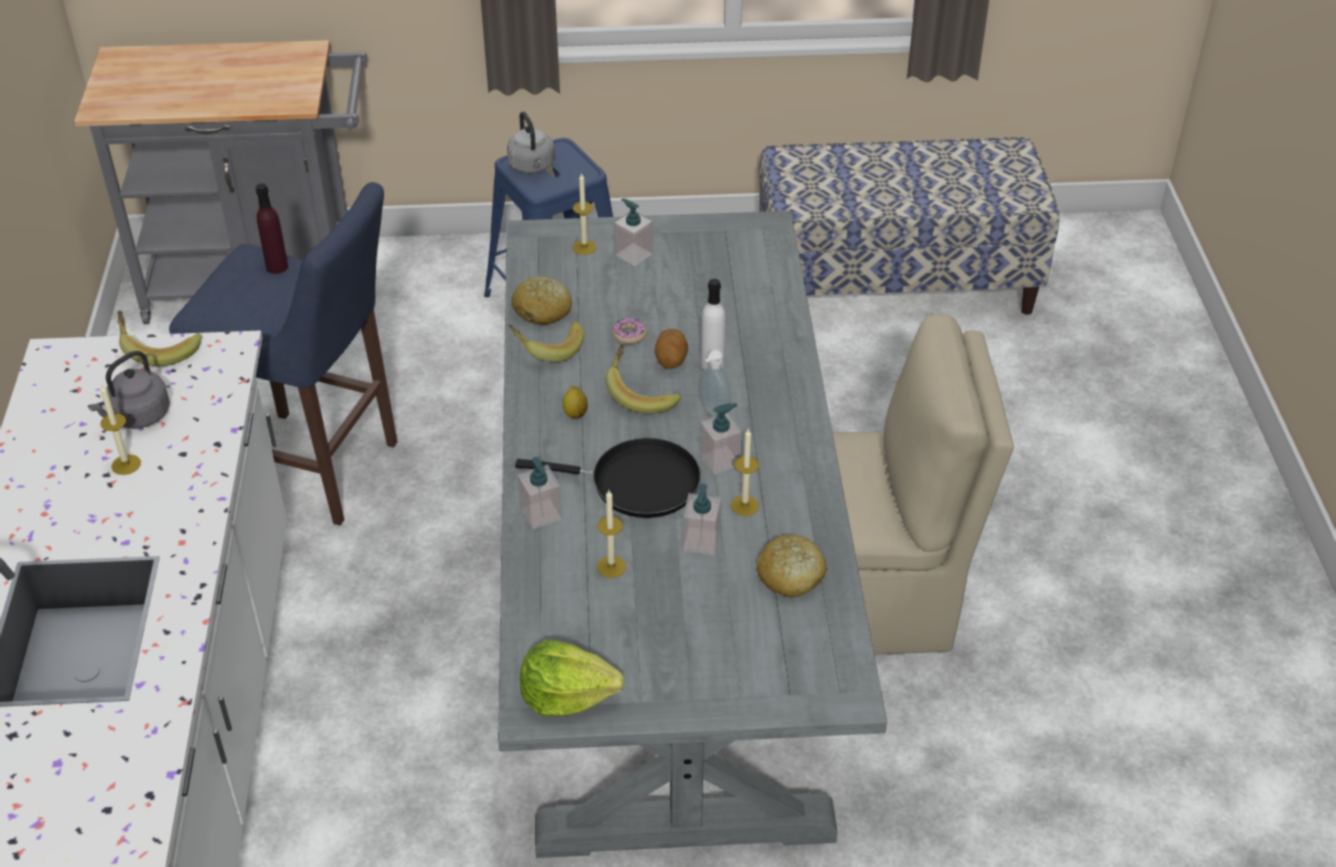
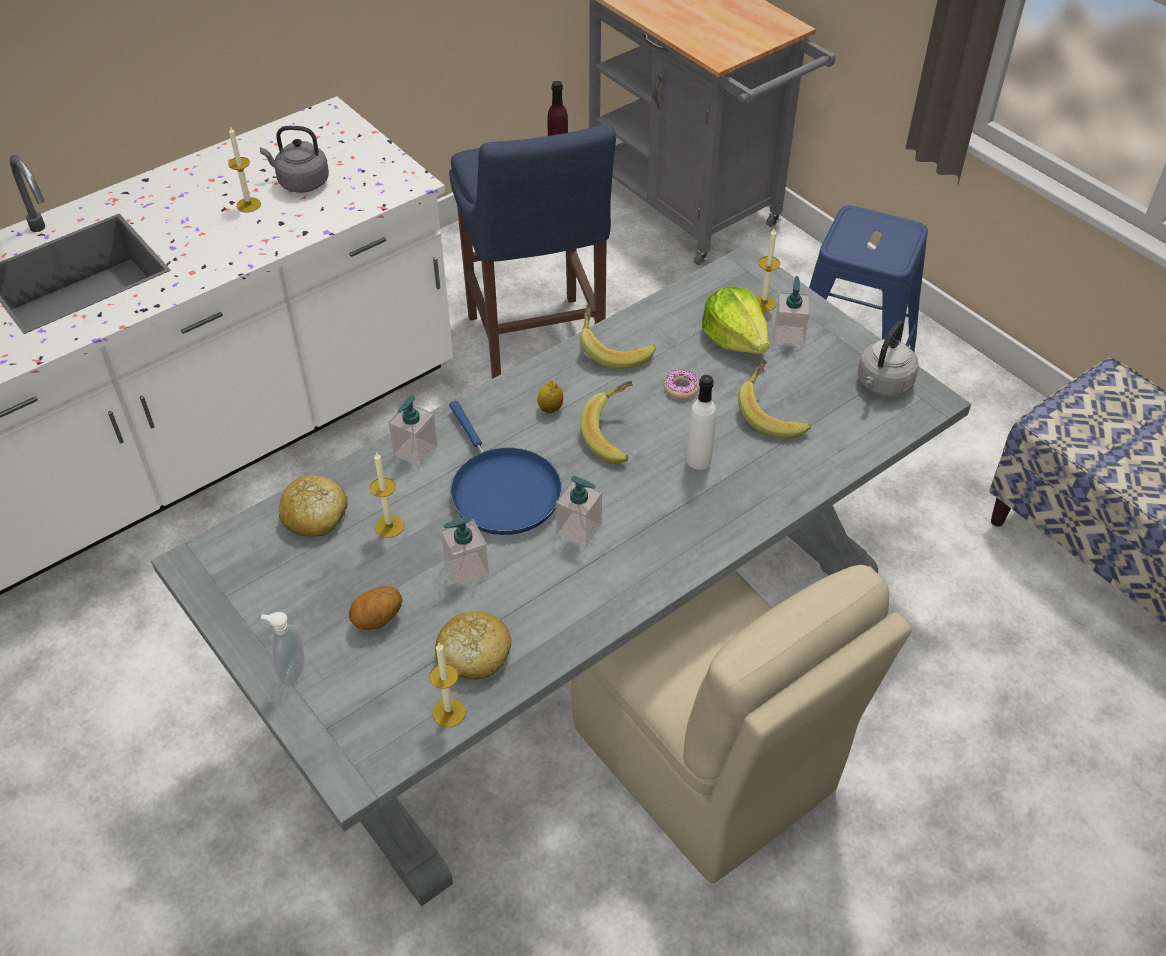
camera: 55 degrees right, 5 degrees up
banana [118,311,202,366] -> banana moved to [738,359,811,438]
grey kettle [507,112,555,174] -> grey kettle moved to [858,321,919,396]
bread [511,277,572,325] -> bread moved to [279,475,347,537]
black frying pan [515,438,701,518] -> blue frying pan [449,401,562,535]
lettuce [520,640,624,717] -> lettuce moved to [702,286,769,354]
potato [655,329,688,369] -> potato moved to [349,586,403,630]
soap dispenser [698,350,731,416] -> soap dispenser moved to [261,612,304,686]
candle [731,428,759,516] -> candle moved to [429,643,465,727]

